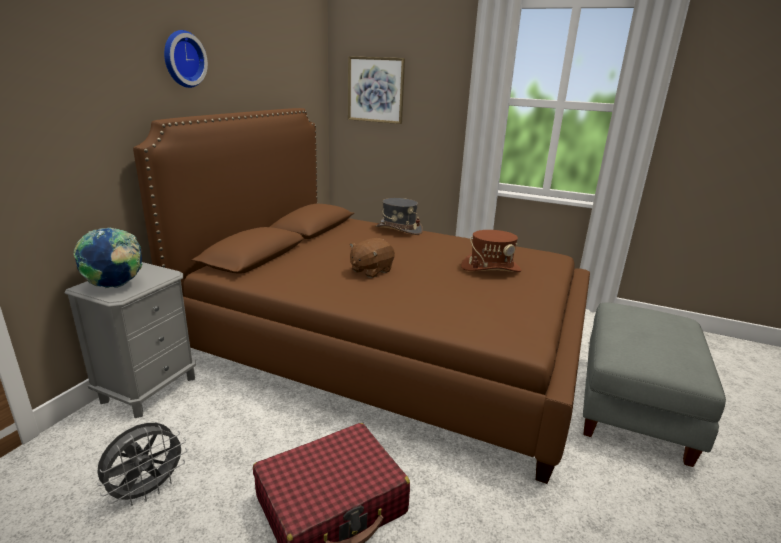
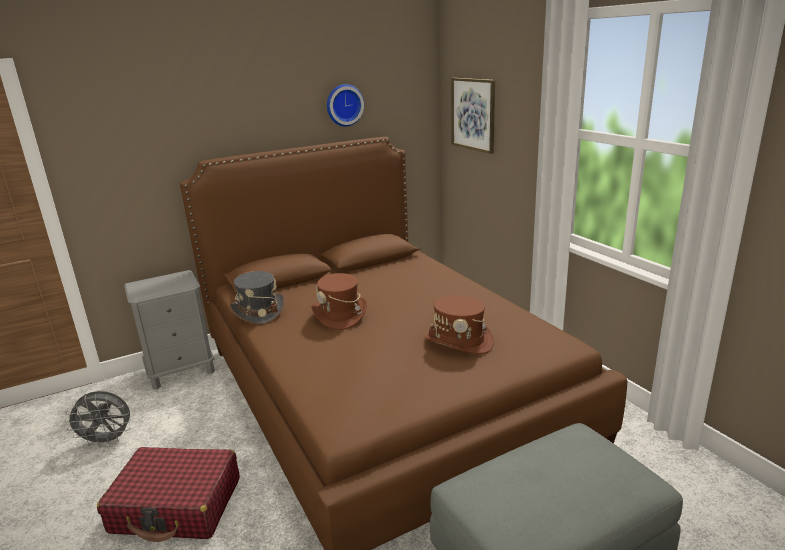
camera: 40 degrees right, 0 degrees up
globe [74,227,142,288] -> none
wall clock [164,30,208,88] -> wall clock moved to [327,84,364,126]
brown plush toy [350,238,395,278] -> brown hat [312,273,367,330]
grey hat [376,198,423,235] -> grey hat moved to [230,271,285,325]

